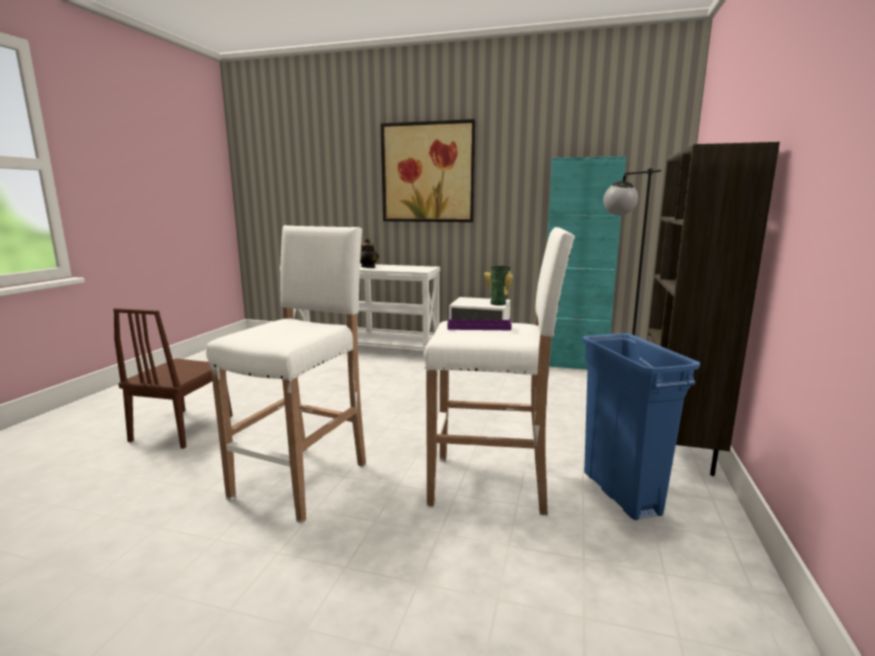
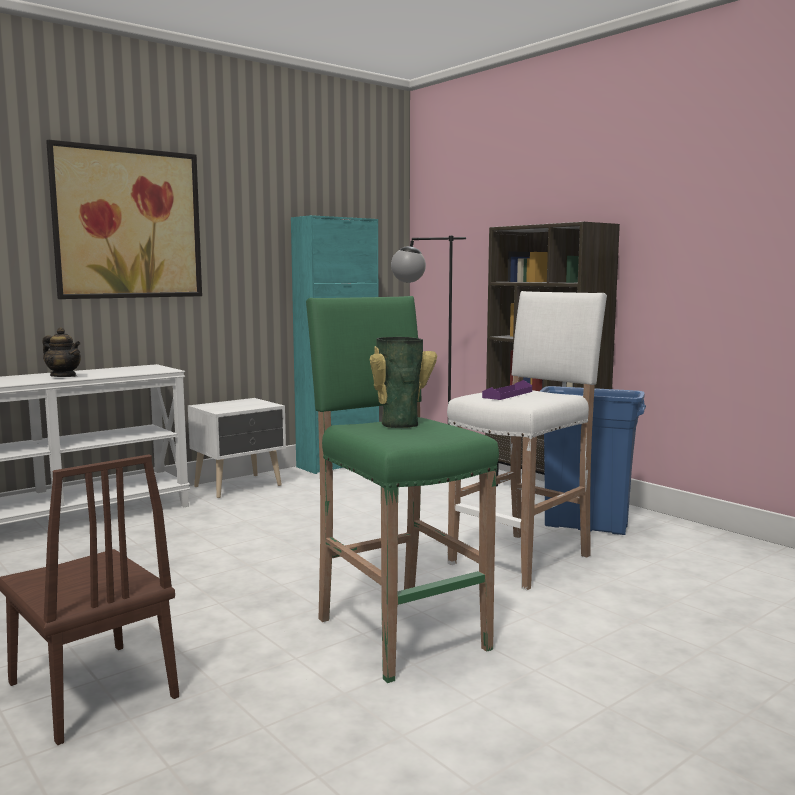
camera: 55 degrees left, 5 degrees down
white stool [206,225,366,523] -> green stool [306,296,499,683]
vase [484,266,513,306] -> vase moved to [370,337,437,428]

